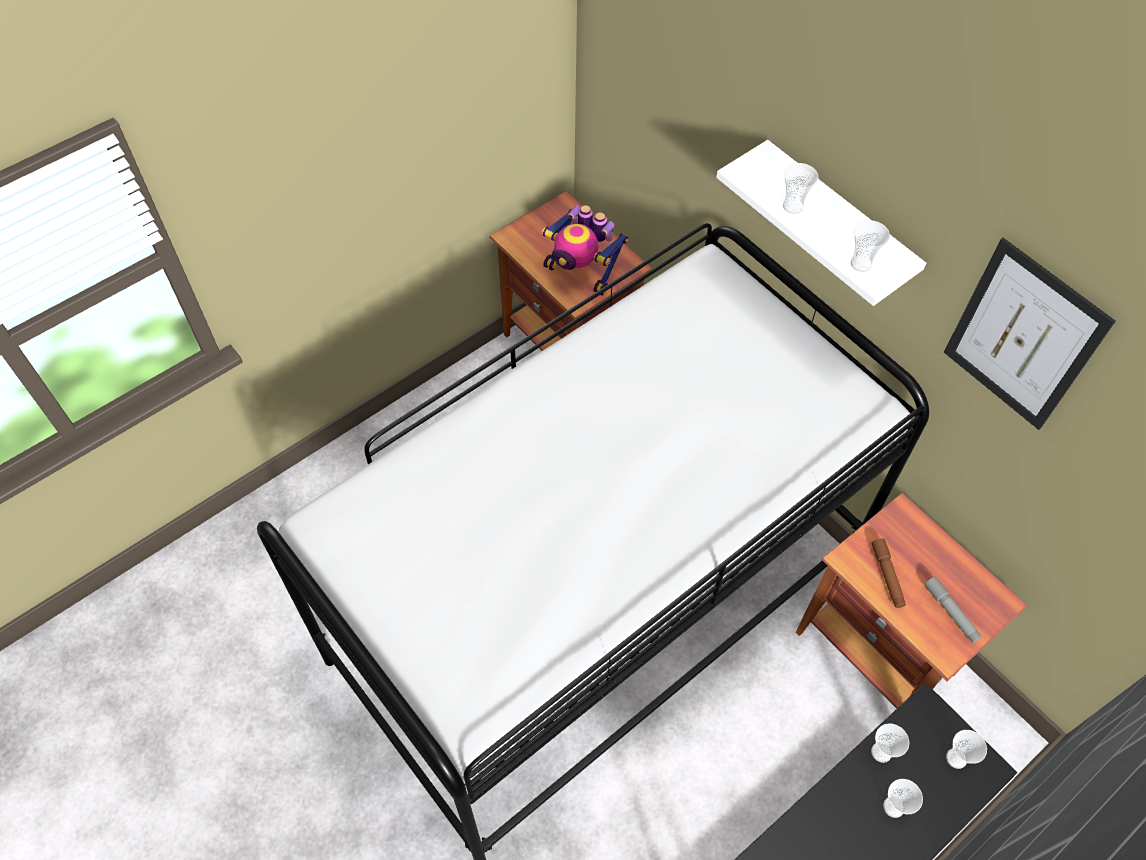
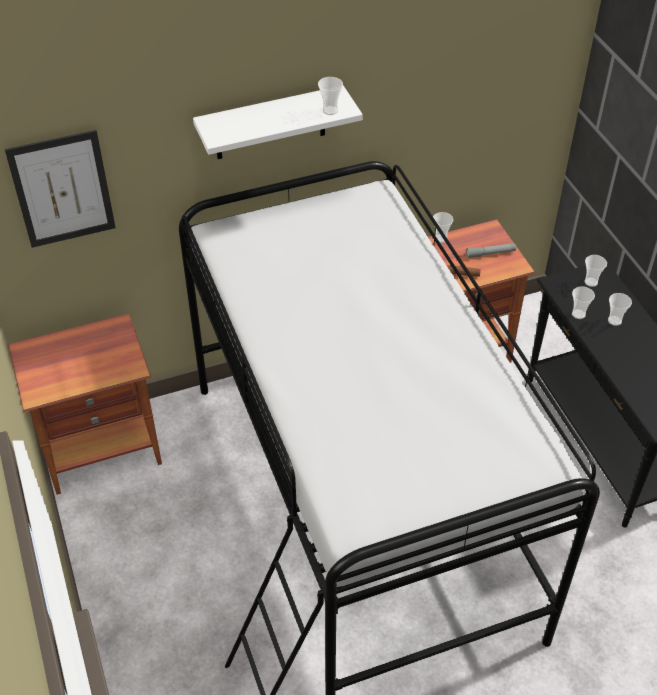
camera: 70 degrees left, 10 degrees down
toy robot [542,205,628,296] -> none
cup [783,163,818,214] -> cup moved to [433,212,453,243]
picture [944,238,1116,430] -> picture moved to [5,130,116,248]

